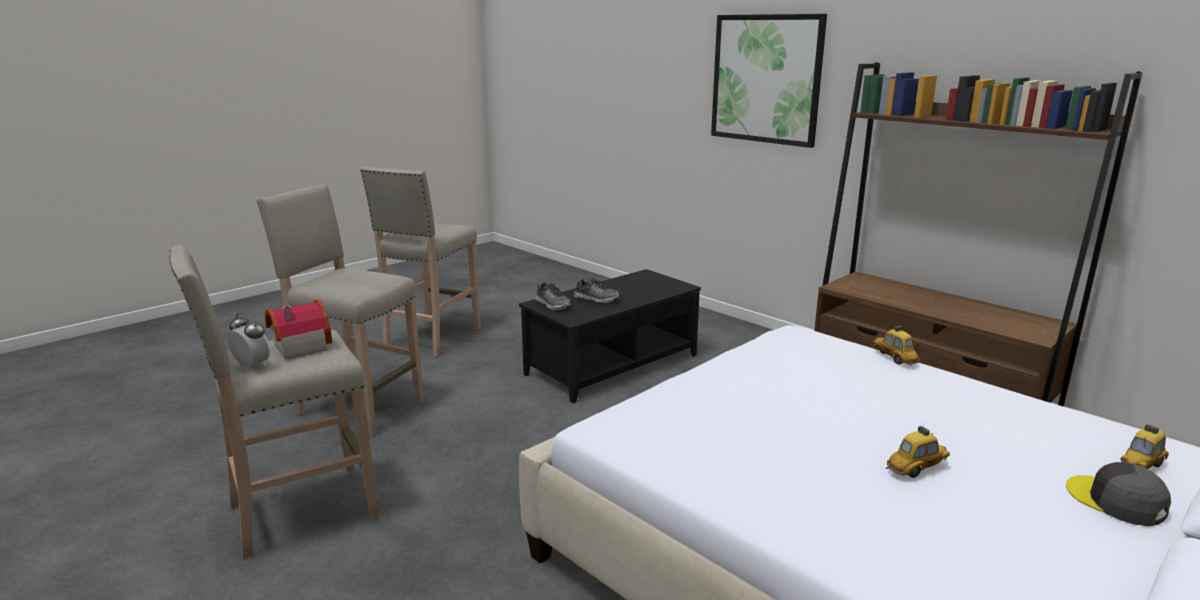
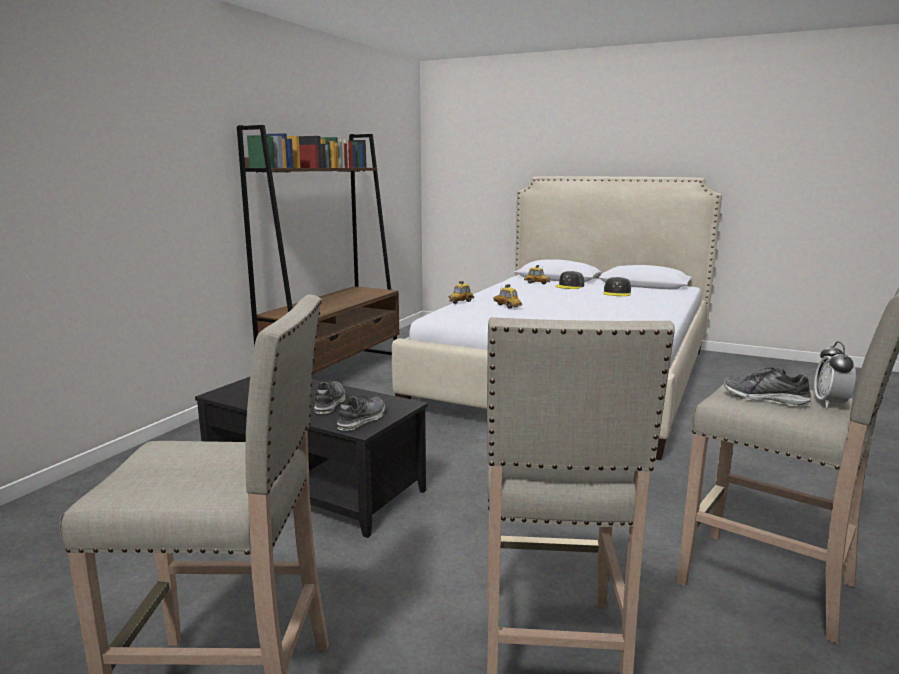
camera: 110 degrees left, 5 degrees down
toy house [265,300,332,360] -> shoe [723,368,812,406]
picture [711,14,827,148] -> none
toy car [886,426,950,478] -> toy car moved to [493,284,522,309]
none -> grey cap [603,277,631,296]

